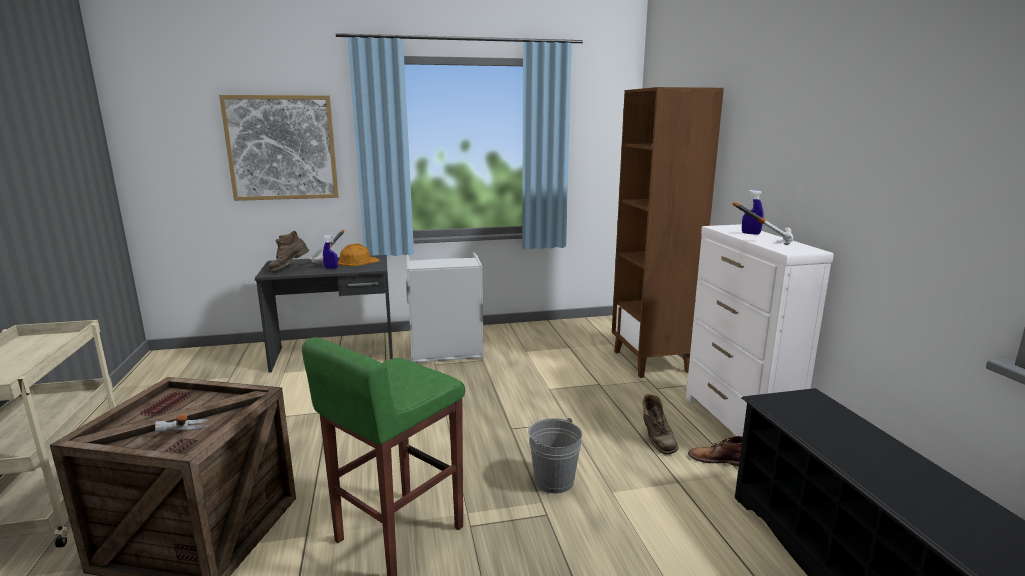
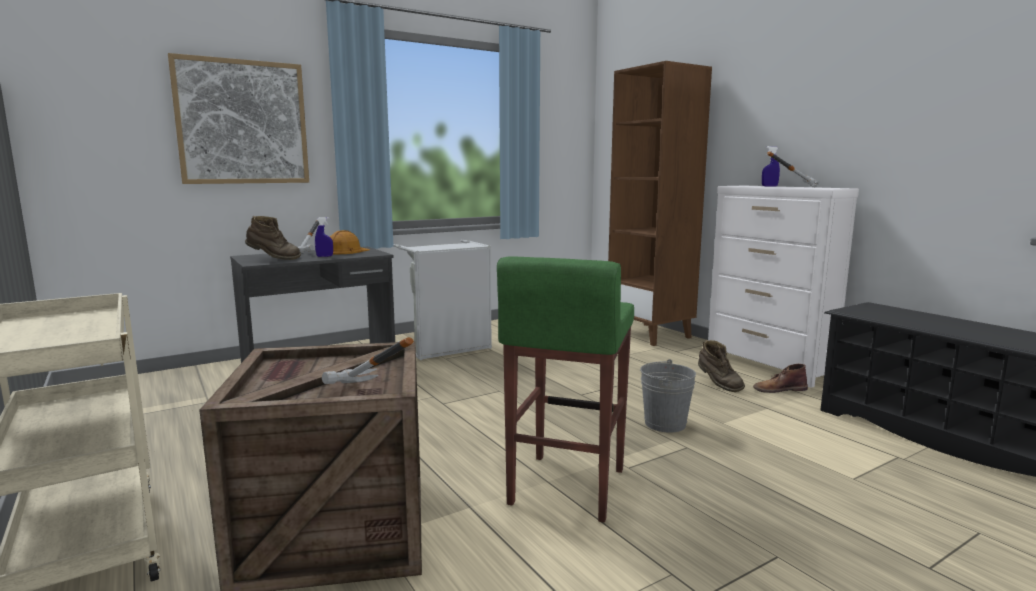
camera: 20 degrees left, 5 degrees down
brown boot [268,231,310,272] -> brown boot turned 120 degrees counterclockwise [245,216,301,260]

